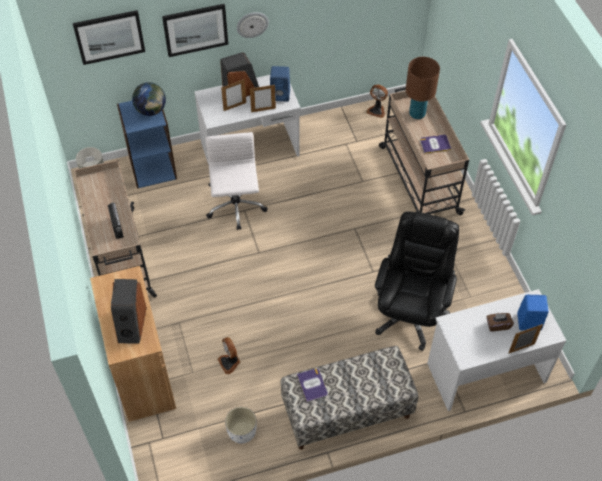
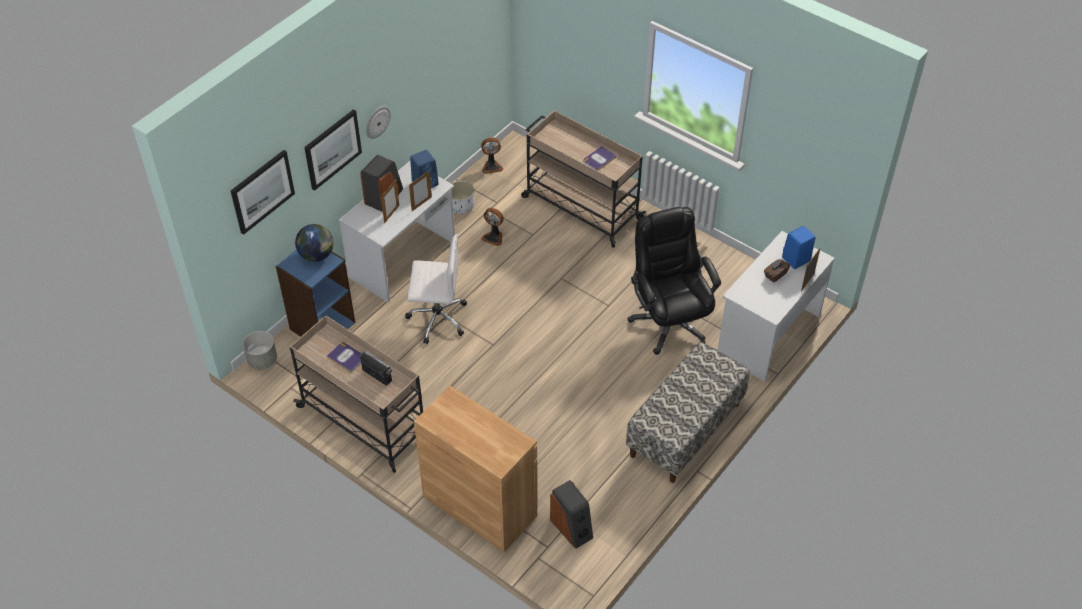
camera: 35 degrees left, 5 degrees down
speaker [111,279,147,344] -> speaker moved to [550,480,593,549]
white office chair [205,132,268,230] -> white office chair turned 135 degrees clockwise [405,234,467,344]
fan [218,337,241,374] -> fan moved to [481,208,504,246]
white planter [225,407,256,444] -> white planter moved to [452,181,475,214]
book [297,368,328,402] -> book moved to [327,342,361,372]
brown table lamp [406,57,440,119] -> none

